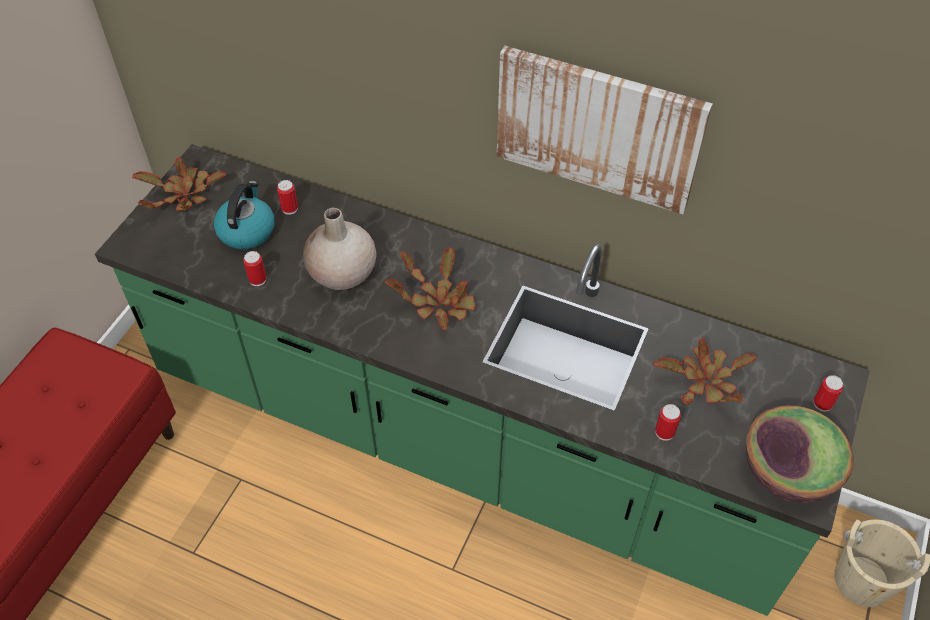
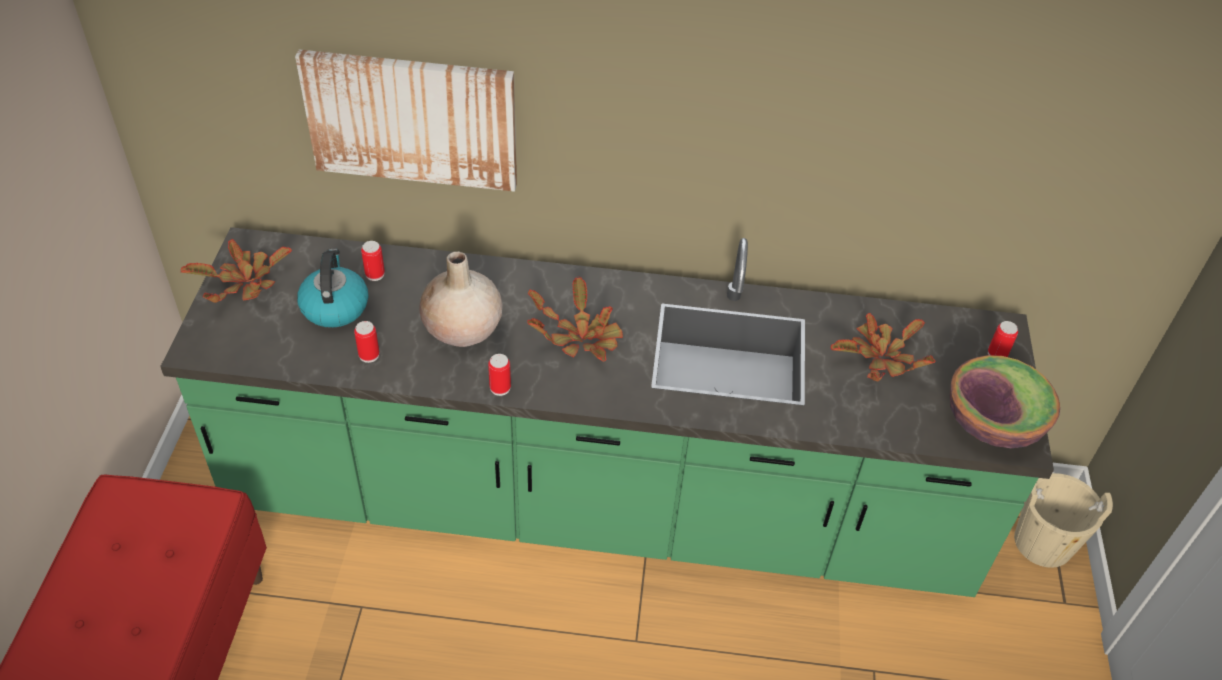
camera: 20 degrees left, 5 degrees down
picture [497,46,713,214] -> picture moved to [295,50,517,192]
can [655,404,681,441] -> can moved to [488,354,511,396]

